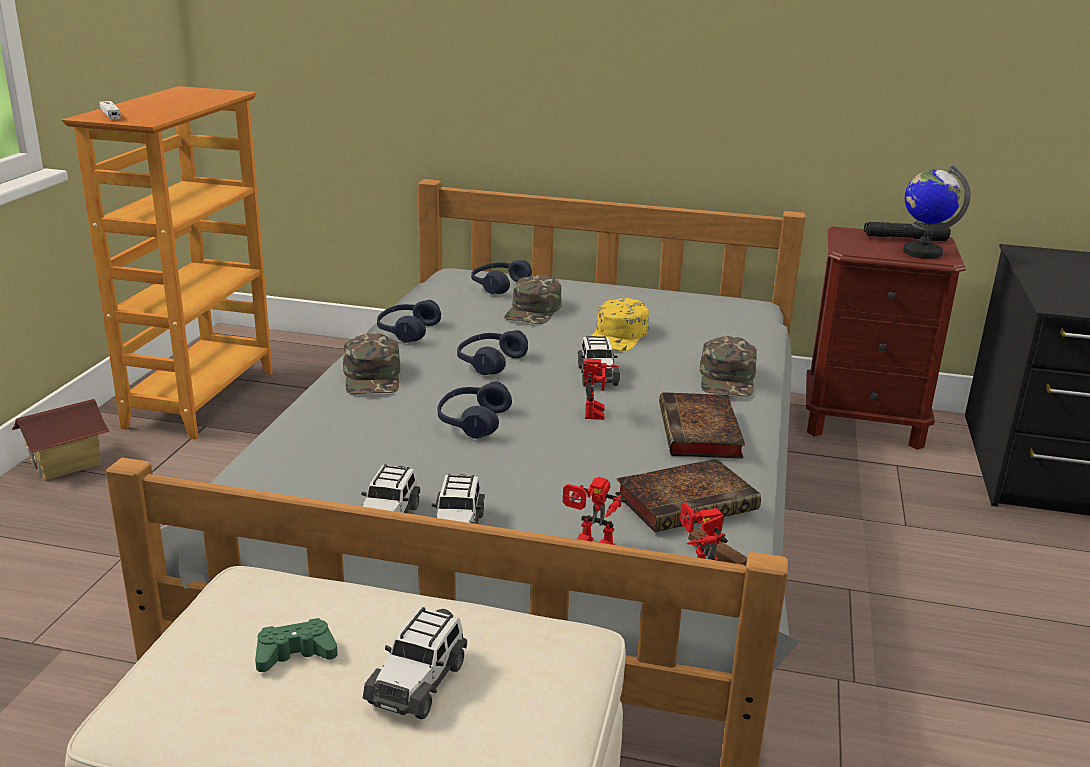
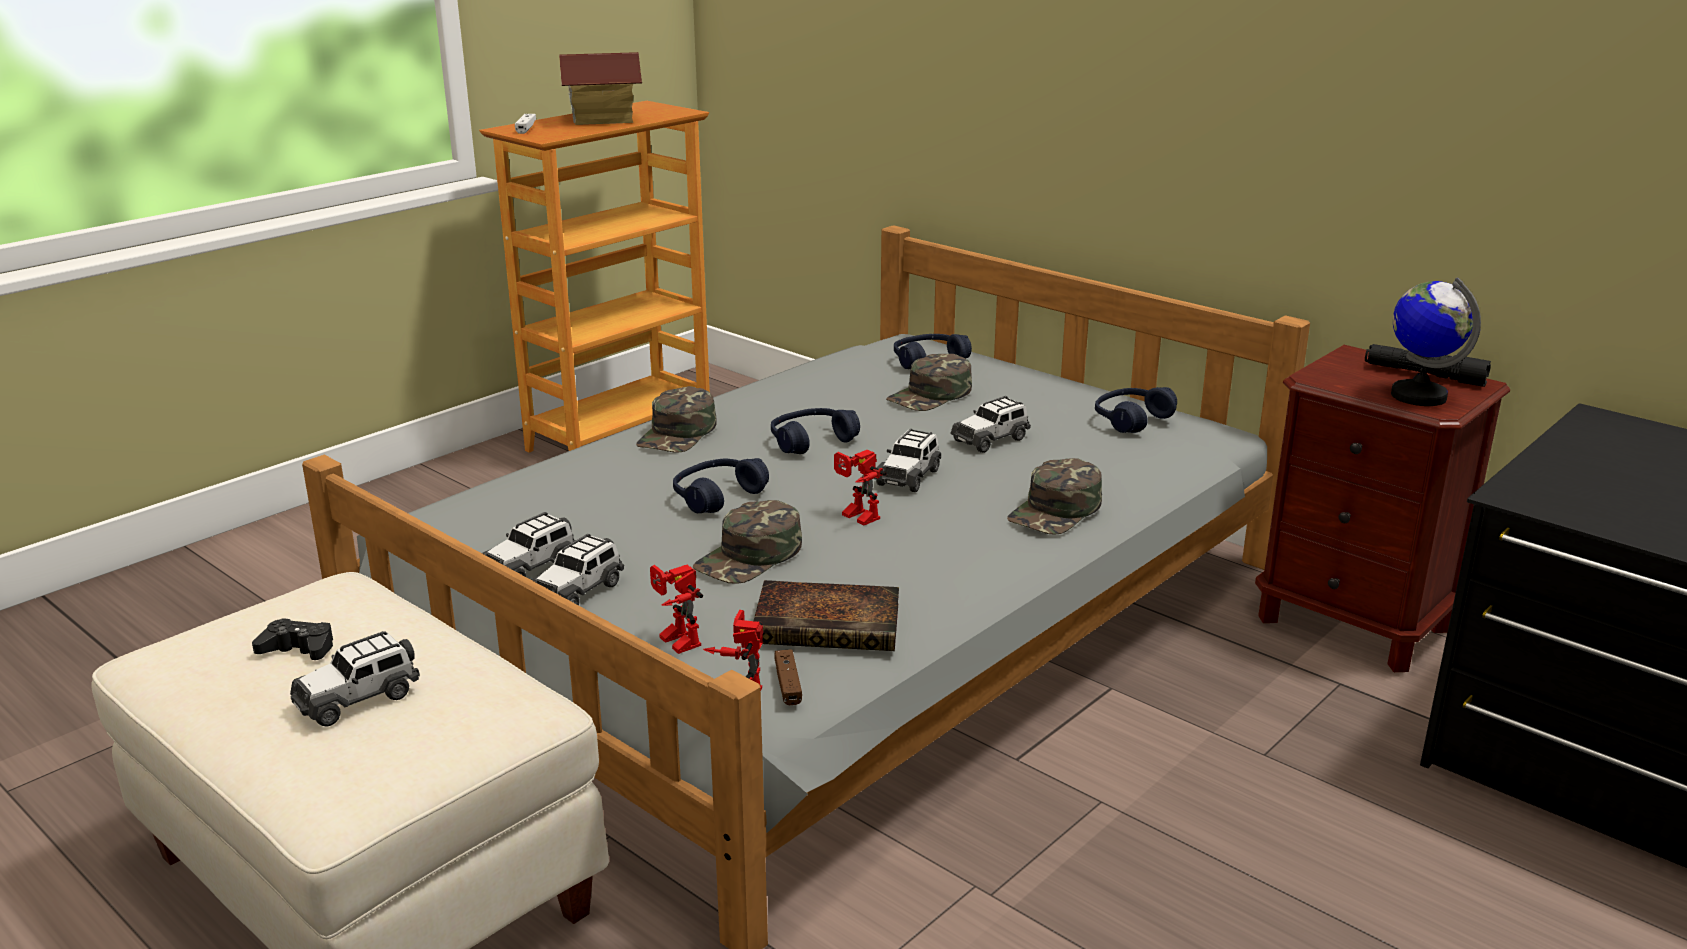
camera: 30 degrees right, 0 degrees up
toy house [12,399,110,481] -> toy house moved to [559,52,642,125]
green game controller [255,618,338,672] -> black game controller [252,618,333,660]
blue headphones [377,300,441,343] -> blue headphones moved to [1095,387,1177,433]
toy robot [583,358,619,420] -> toy robot turned 105 degrees clockwise [834,450,887,525]
yellow cap [591,298,649,351] -> toy car [950,396,1031,453]
book [659,392,745,459] -> none
none -> green cap [693,500,802,584]

